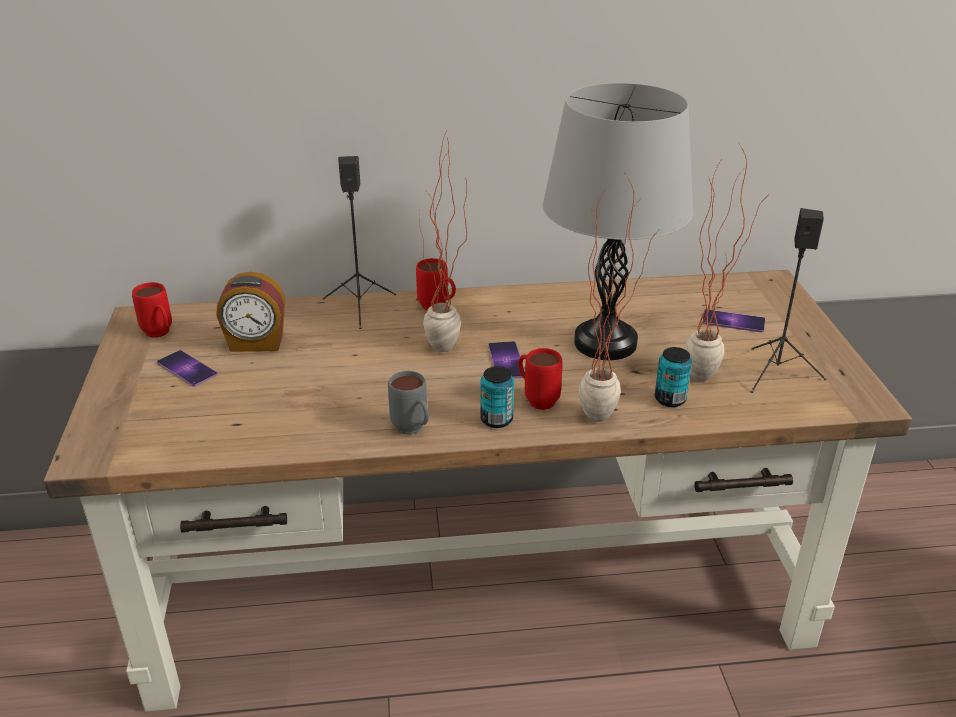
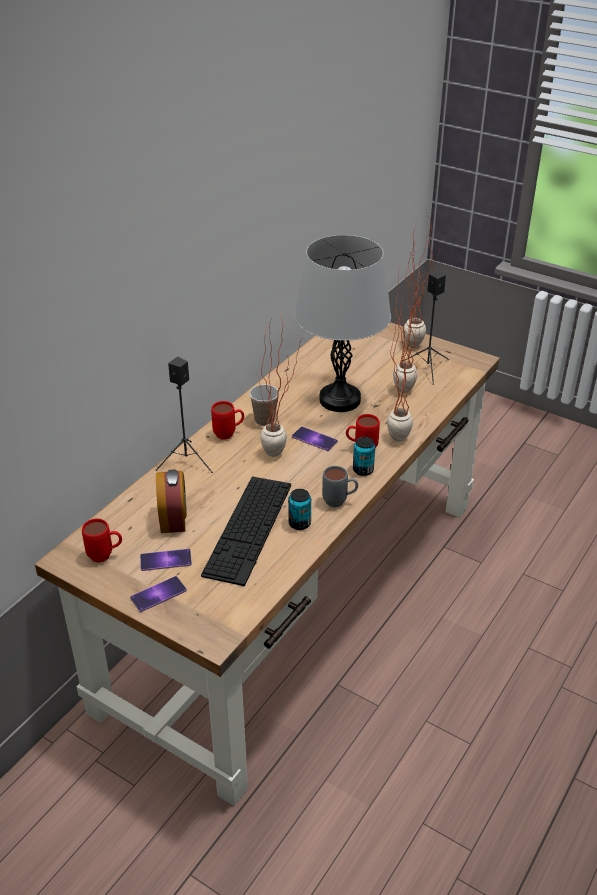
camera: 50 degrees left, 5 degrees up
alarm clock [216,272,285,352] -> alarm clock turned 45 degrees counterclockwise [156,469,187,533]
can [655,347,692,407] -> can moved to [288,489,311,530]
phone [703,310,765,333] -> phone moved to [130,576,187,612]
none -> keyboard [201,477,291,586]
none -> cup [249,384,278,426]
none -> potted plant [403,215,445,348]

